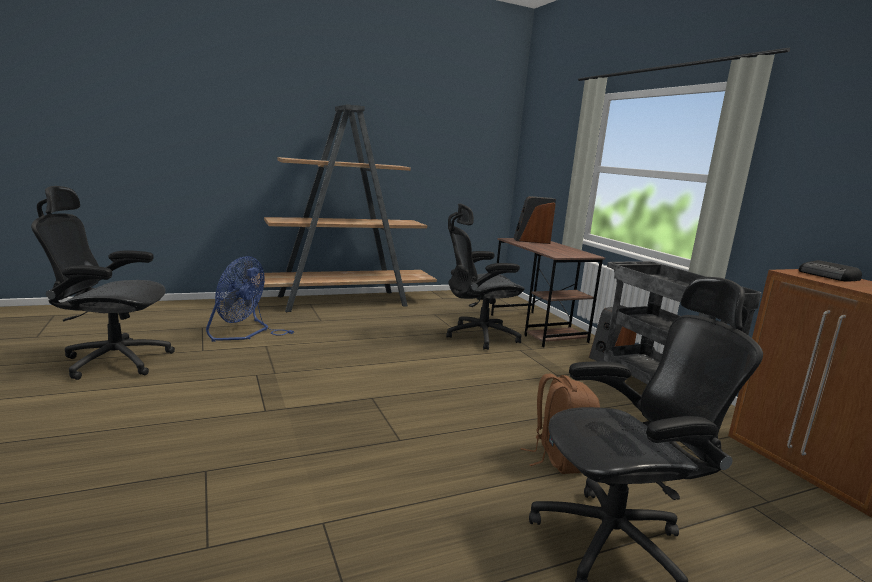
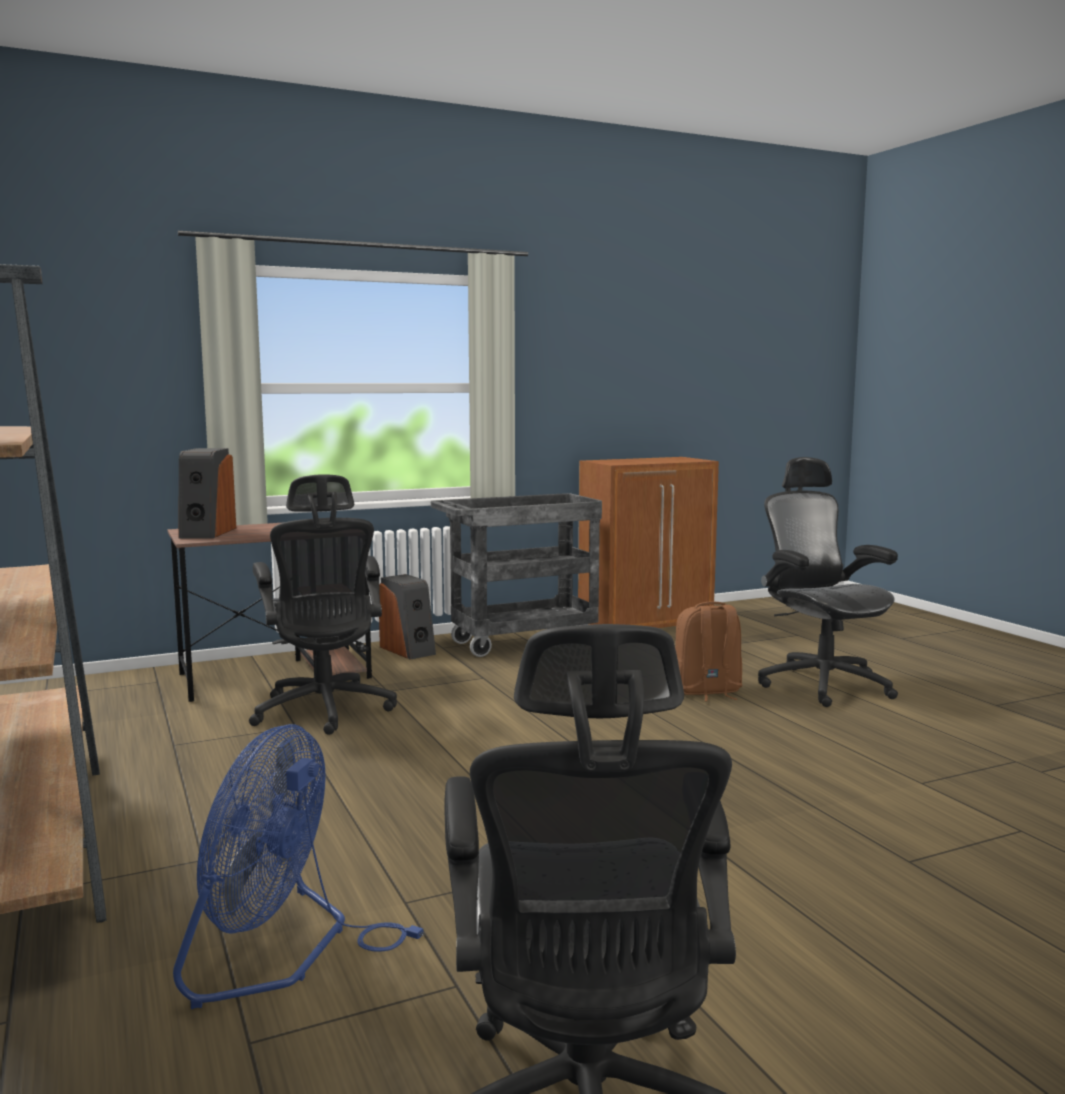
camera: 90 degrees left, 5 degrees down
blue fan [206,256,294,342] -> blue fan turned 90 degrees clockwise [173,724,425,1009]
radio [798,260,862,282] -> none

